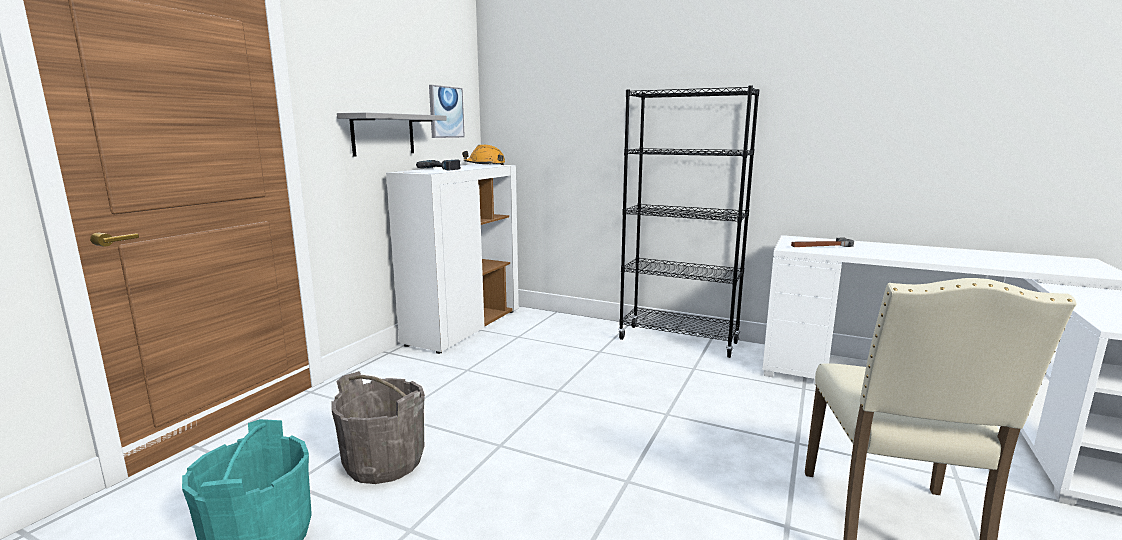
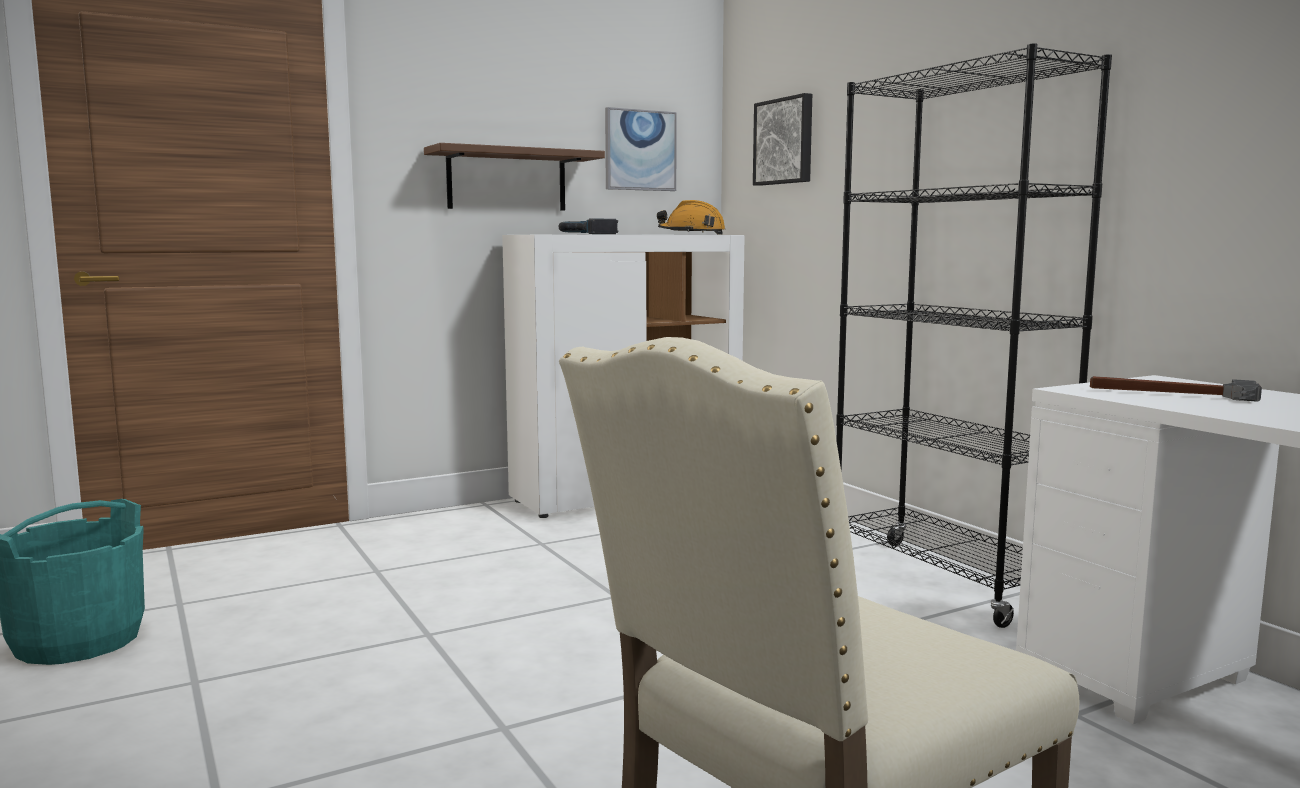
camera: 35 degrees right, 5 degrees down
grey bucket [332,371,425,484] -> none
grey shelf [337,112,447,156] -> brown shelf [424,143,605,211]
none -> picture [753,93,812,186]

